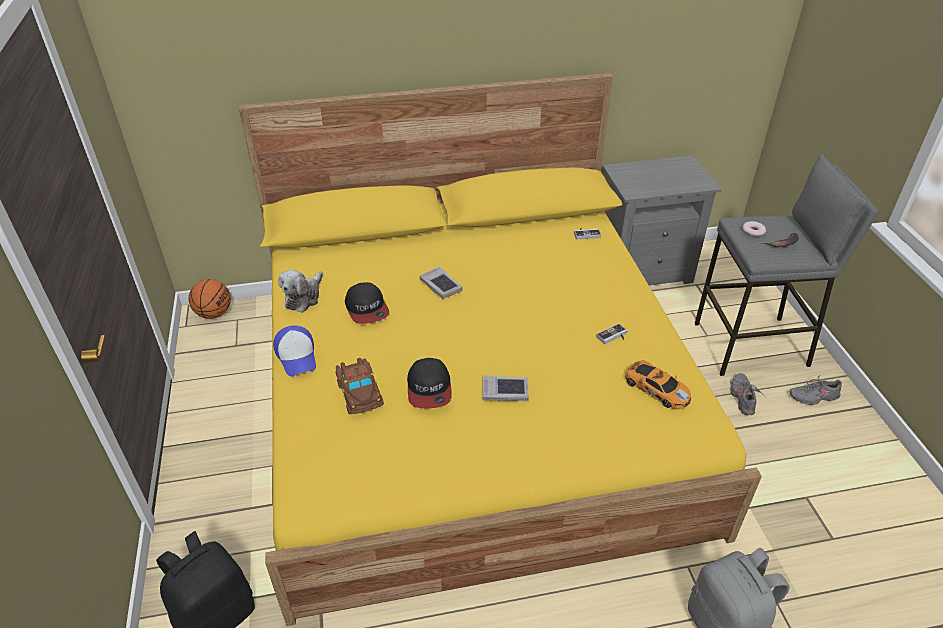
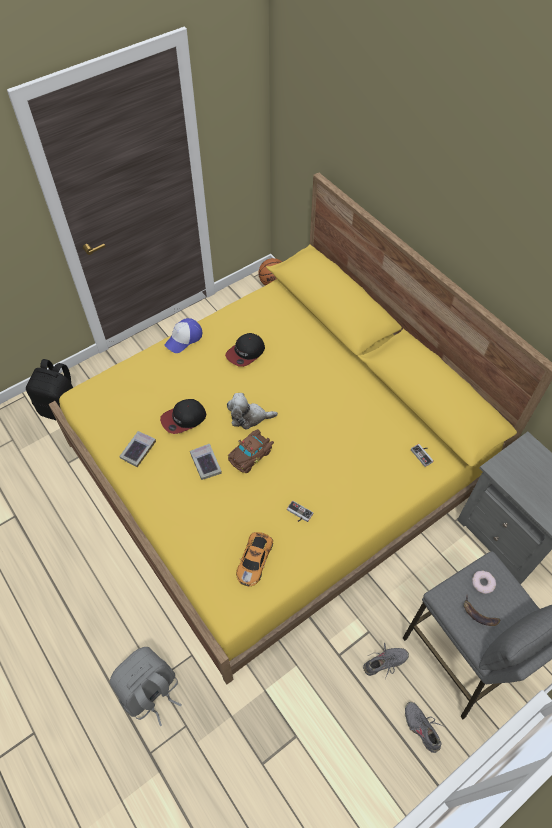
camera: 65 degrees right, 15 degrees up
plush toy [278,270,323,313] -> plush toy moved to [227,393,278,430]
brown toy car [336,358,384,414] -> brown toy car moved to [228,429,274,473]
book [420,266,463,299] -> book moved to [119,431,156,467]

